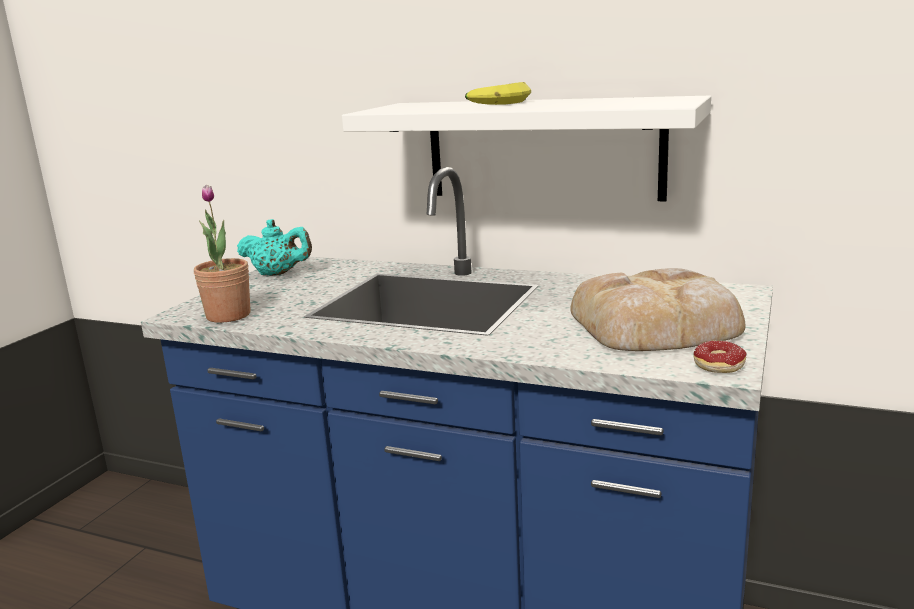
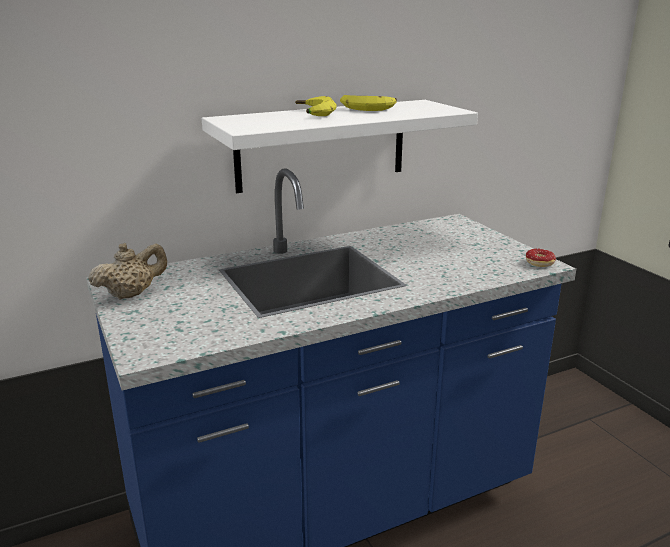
camera: 50 degrees left, 5 degrees up
potted plant [194,185,250,323] -> none
turquoise teapot [237,219,312,276] -> beige teapot [88,243,167,300]
bread [570,268,745,351] -> none
none -> banana [340,95,397,111]

